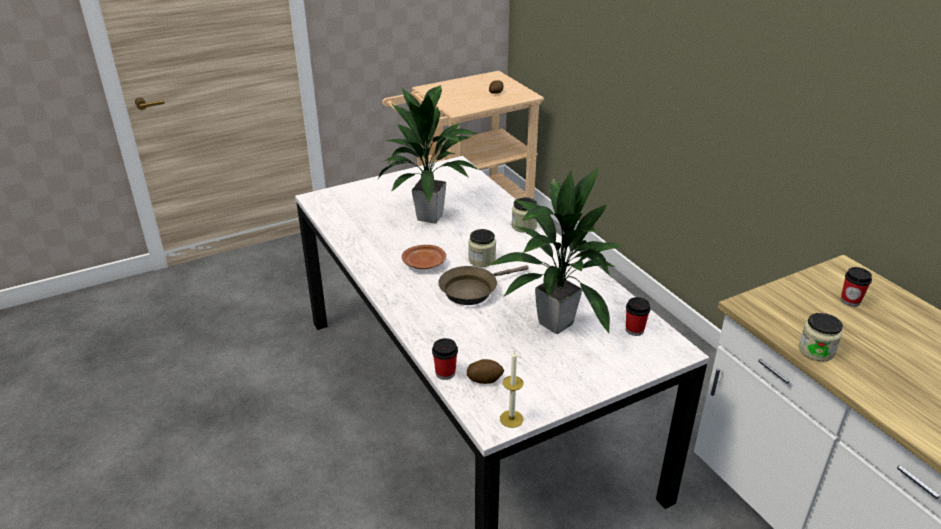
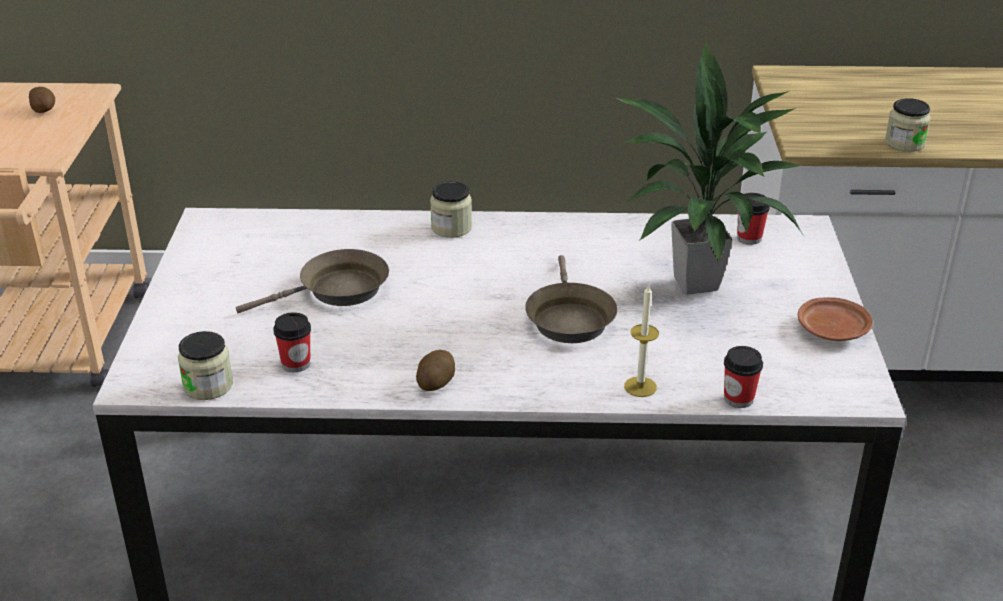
camera: 60 degrees left, 0 degrees up
potted plant [378,85,479,223] -> brown frying pan [236,249,389,313]
brown plate [402,245,446,269] -> brown plate moved to [798,297,873,341]
potato [467,359,504,384] -> potato moved to [416,350,455,391]
jar [468,229,496,267] -> jar moved to [178,331,233,400]
candle [500,350,524,428] -> candle moved to [624,284,659,397]
cup [841,267,872,307] -> cup moved to [273,312,311,372]

